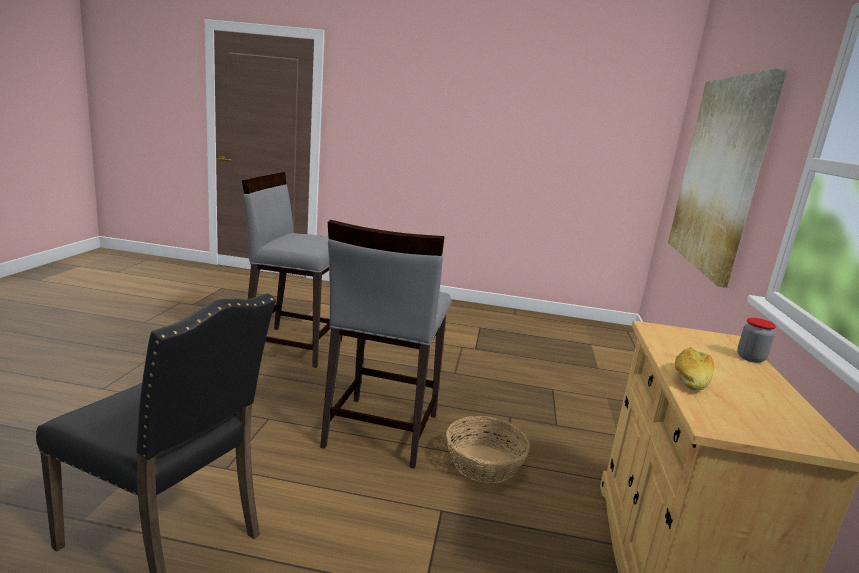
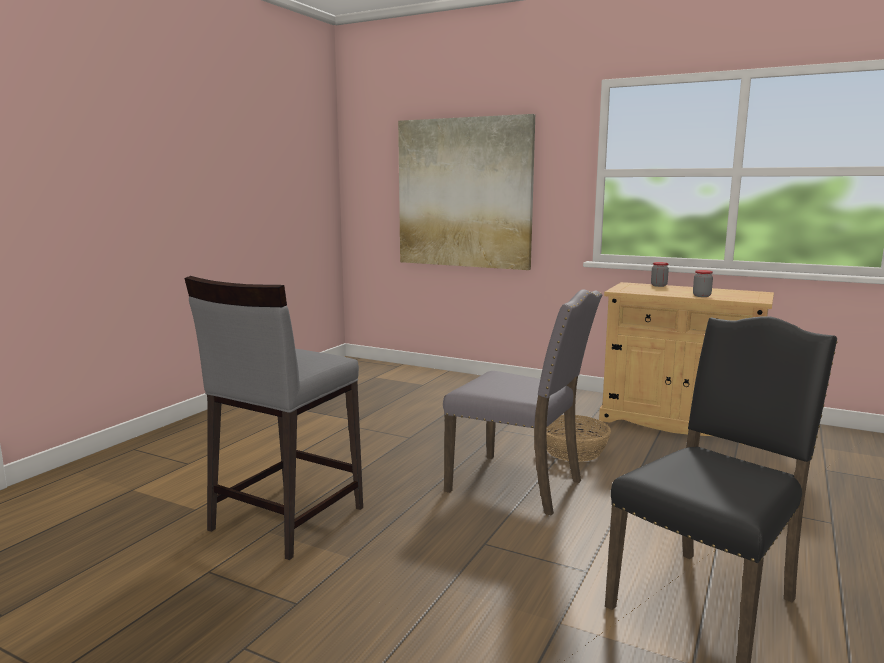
camera: 70 degrees left, 5 degrees down
grey stool [320,220,451,469] -> grey chair [443,290,603,516]
bread [675,347,714,391] -> jar [693,270,713,297]

